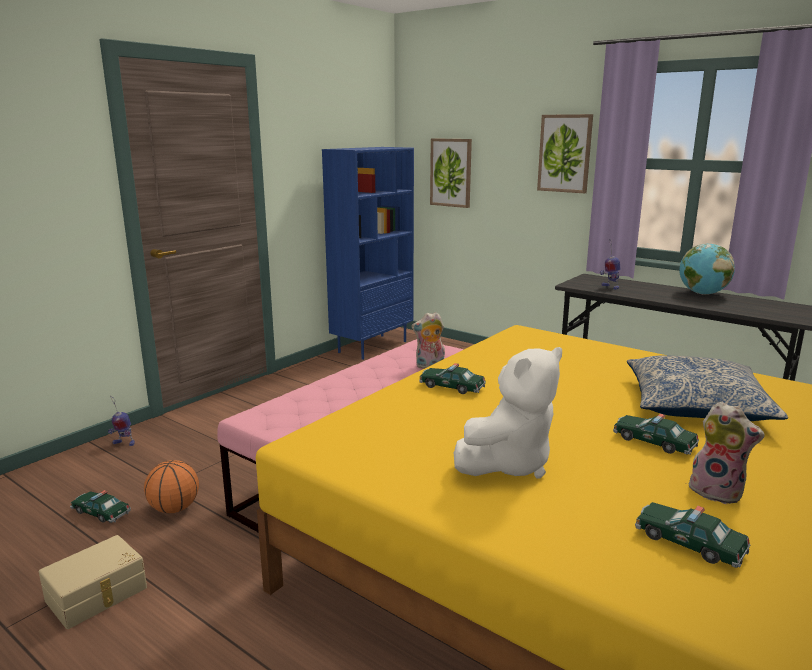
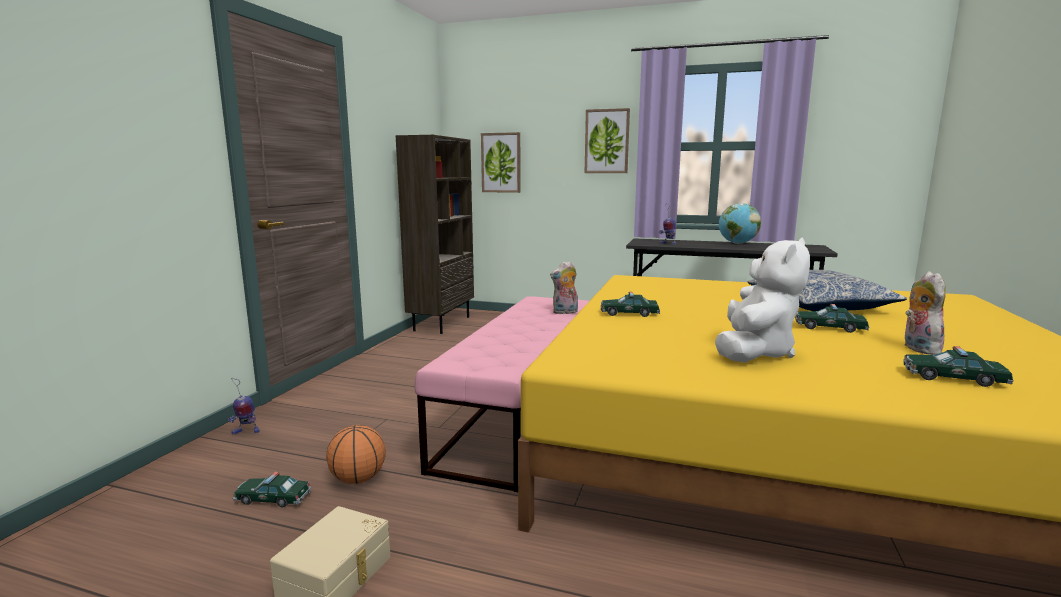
camera: 20 degrees left, 5 degrees down
blue bookcase [322,147,414,360] -> brown bookcase [396,135,474,334]
plush toy [689,402,765,504] -> plush toy turned 105 degrees counterclockwise [903,271,946,355]

